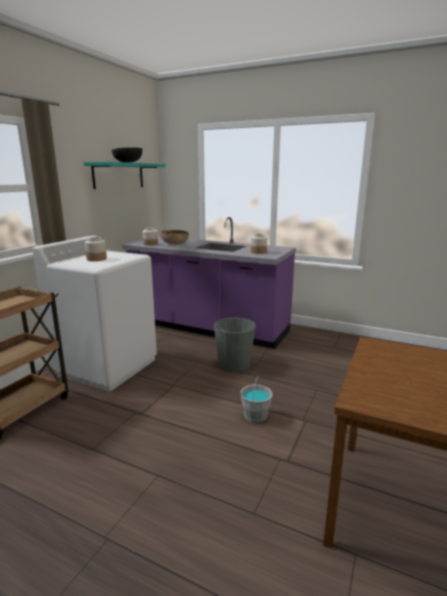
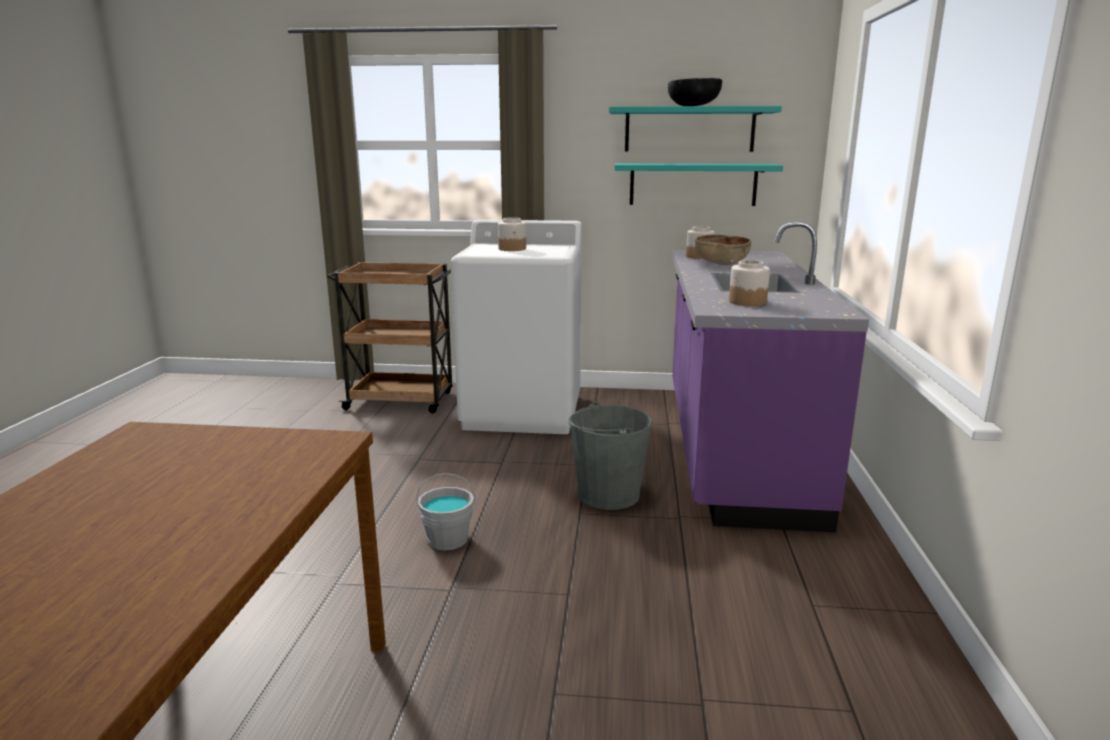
camera: 70 degrees right, 0 degrees up
none -> turquoise shelf [615,163,783,206]

